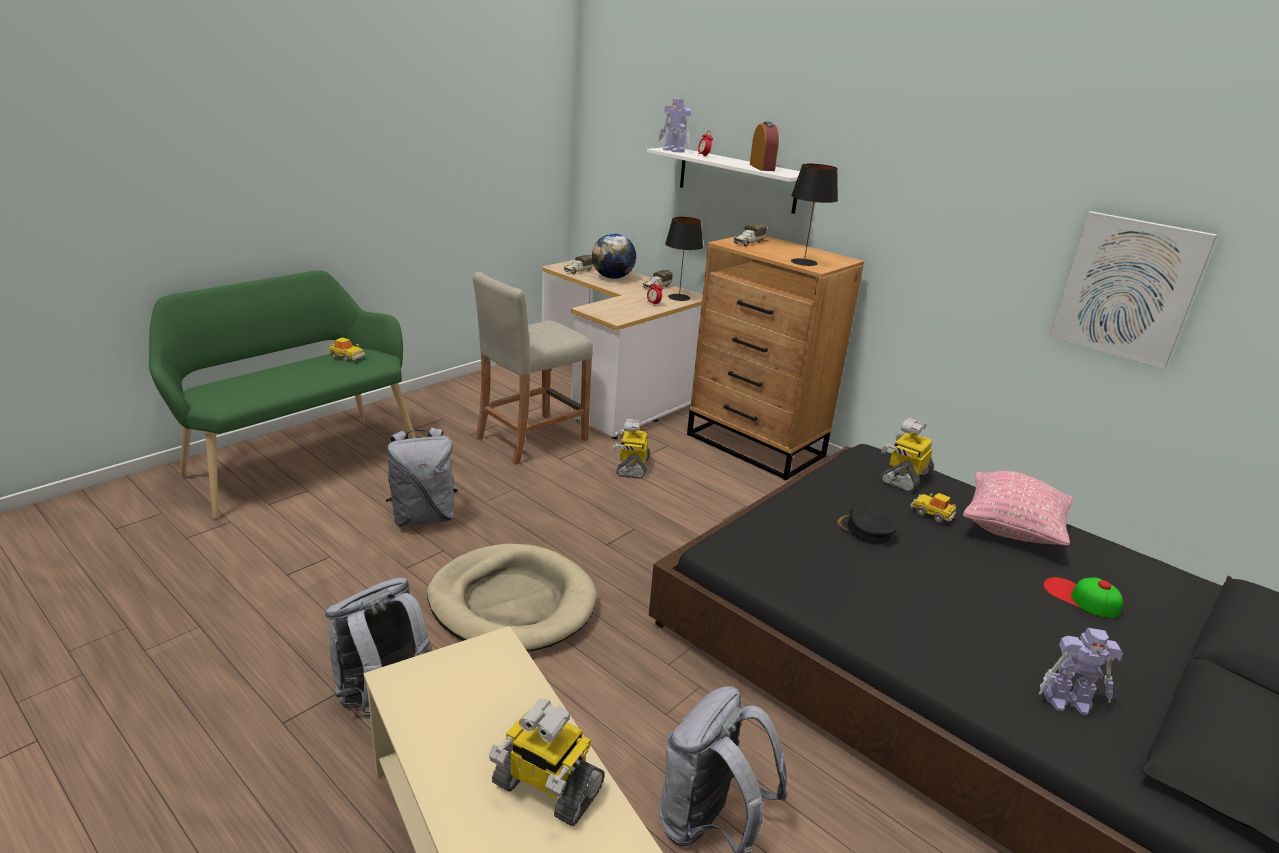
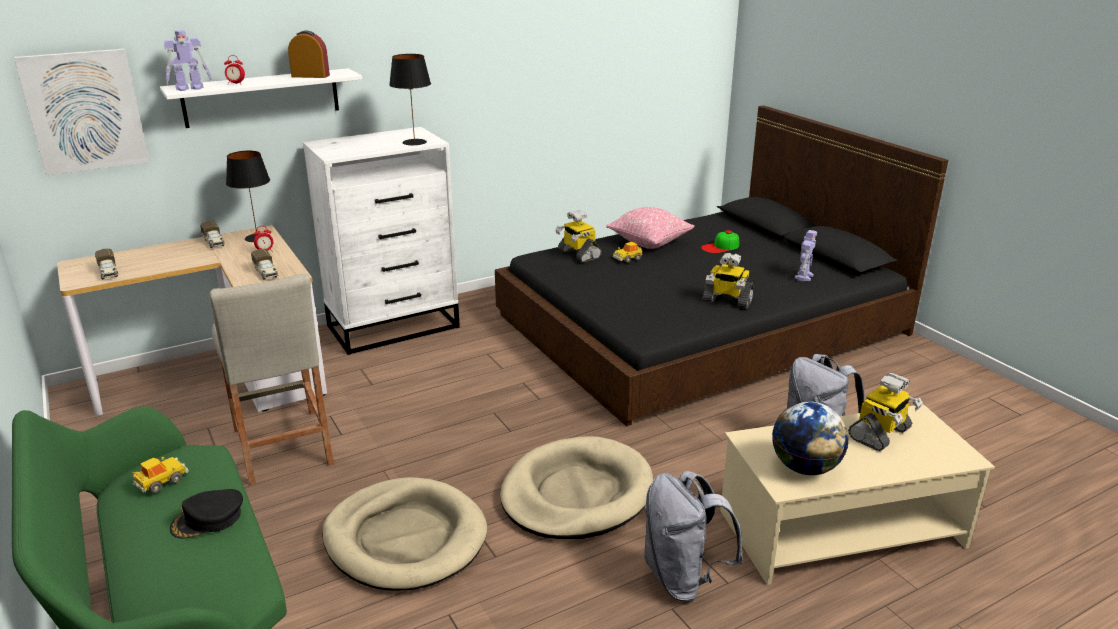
camera: 70 degrees left, 0 degrees up
grey backpack [386,428,457,527] -> beige dog bed [322,477,487,590]
globe [592,233,636,279] -> globe moved to [772,401,848,475]
toy robot [613,419,650,479] -> toy robot moved to [703,253,754,309]
brown dresser [687,236,864,480] -> white dresser [303,127,460,355]
toy truck [733,223,767,246] -> toy truck moved to [251,249,279,280]
black cap [836,504,897,543] -> black cap moved to [170,489,243,539]
picture [1049,211,1217,369] -> picture moved to [14,49,149,175]

